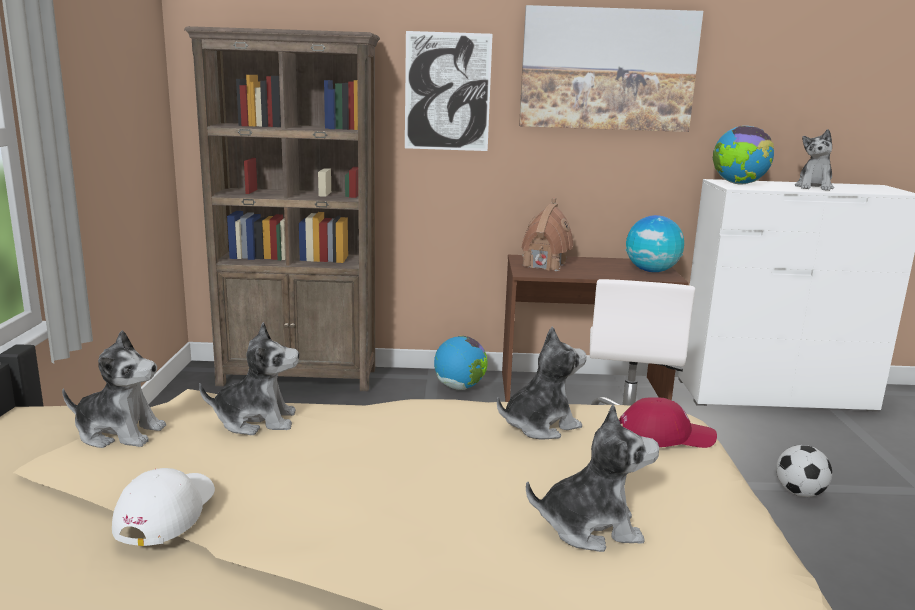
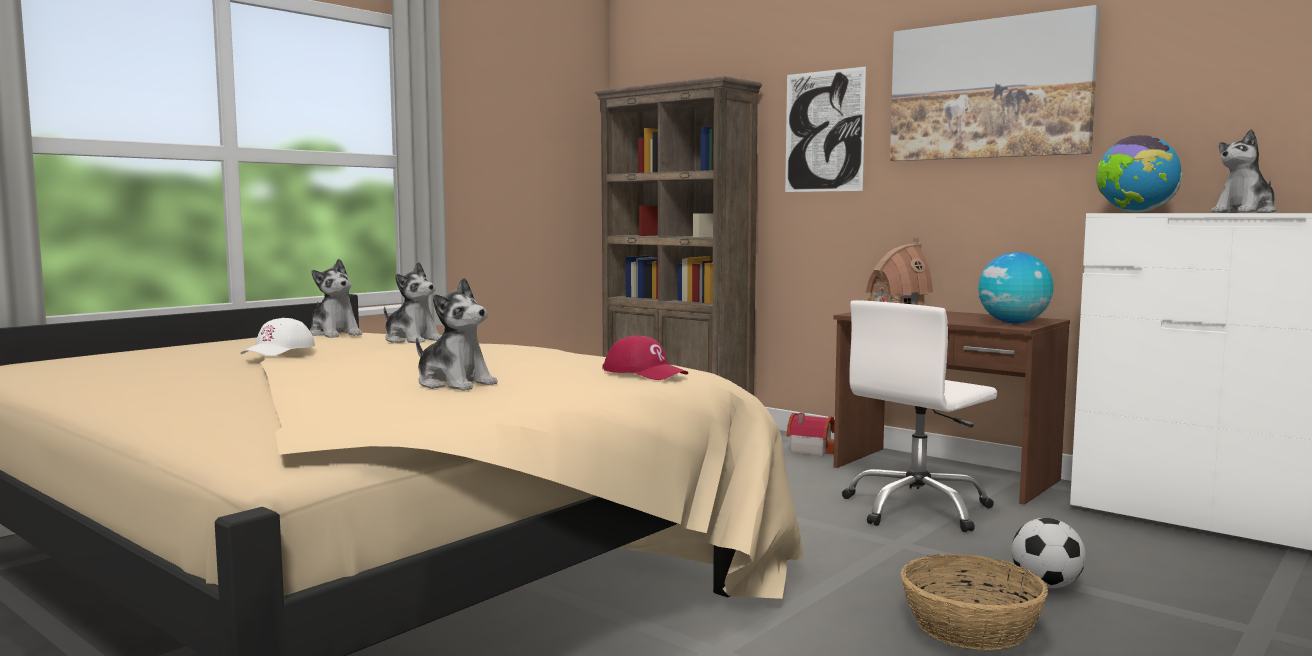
camera: 40 degrees right, 10 degrees down
white cap [112,468,215,546] -> white cap turned 150 degrees clockwise [240,318,315,356]
globe [434,336,488,390] -> toy house [787,412,835,456]
plush toy [497,327,587,440] -> none
none -> basket [901,554,1048,650]

